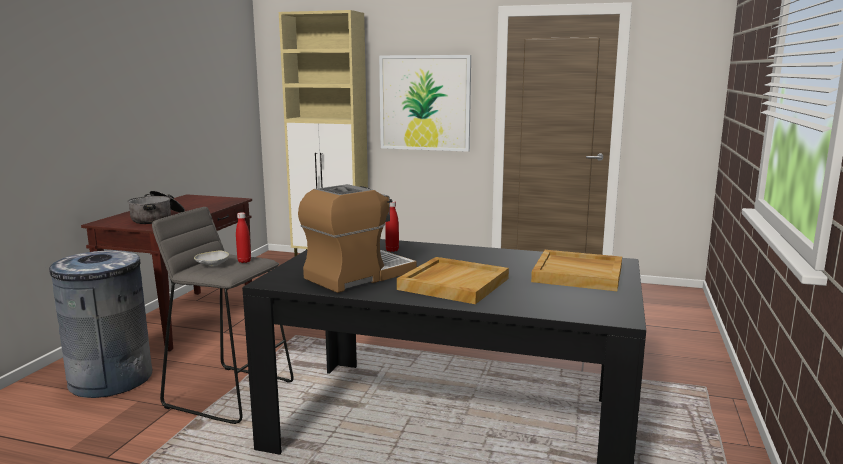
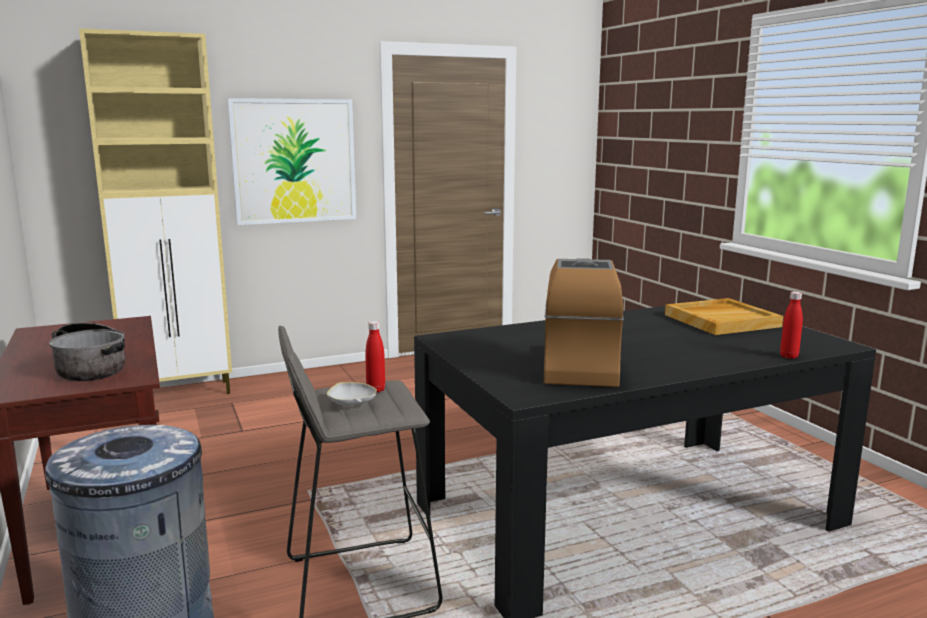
camera: 40 degrees left, 0 degrees up
red bottle [385,201,399,252] -> red bottle moved to [780,292,803,359]
beige tray [397,257,509,304] -> none

